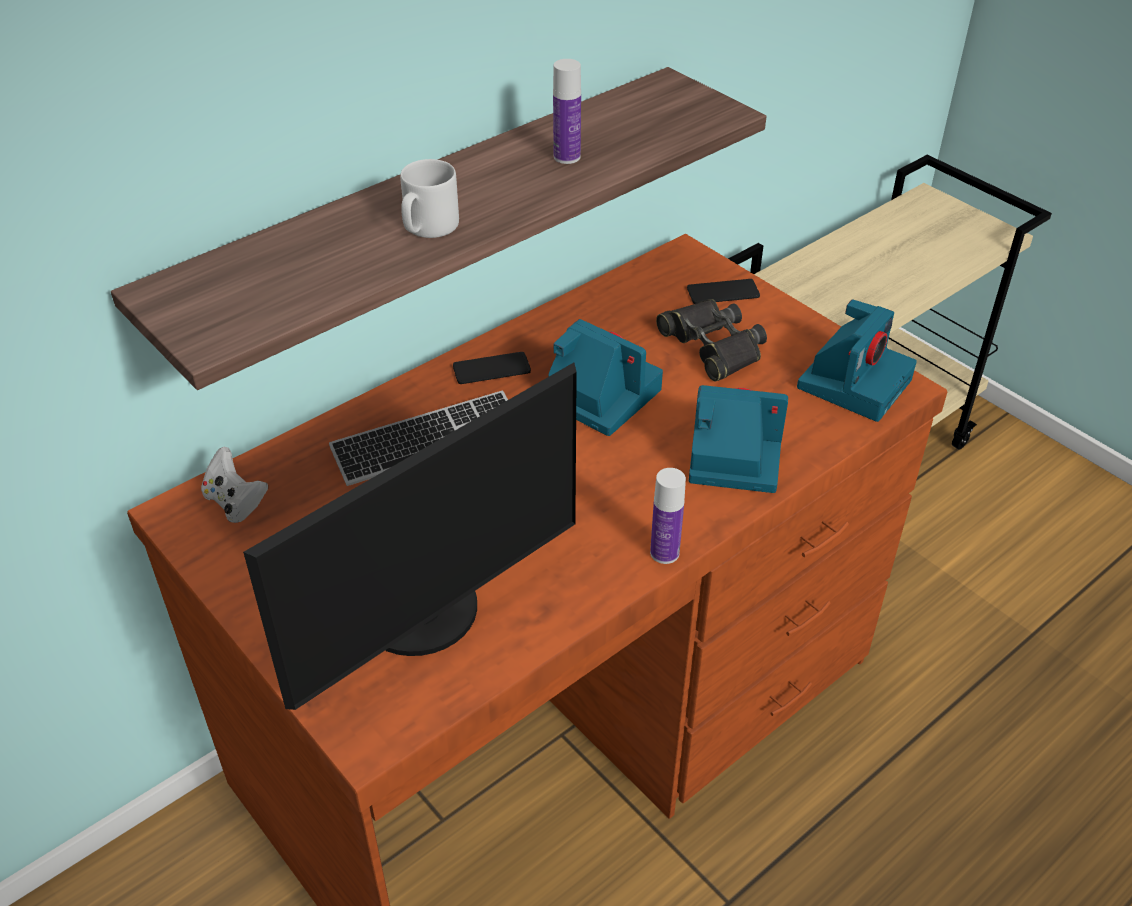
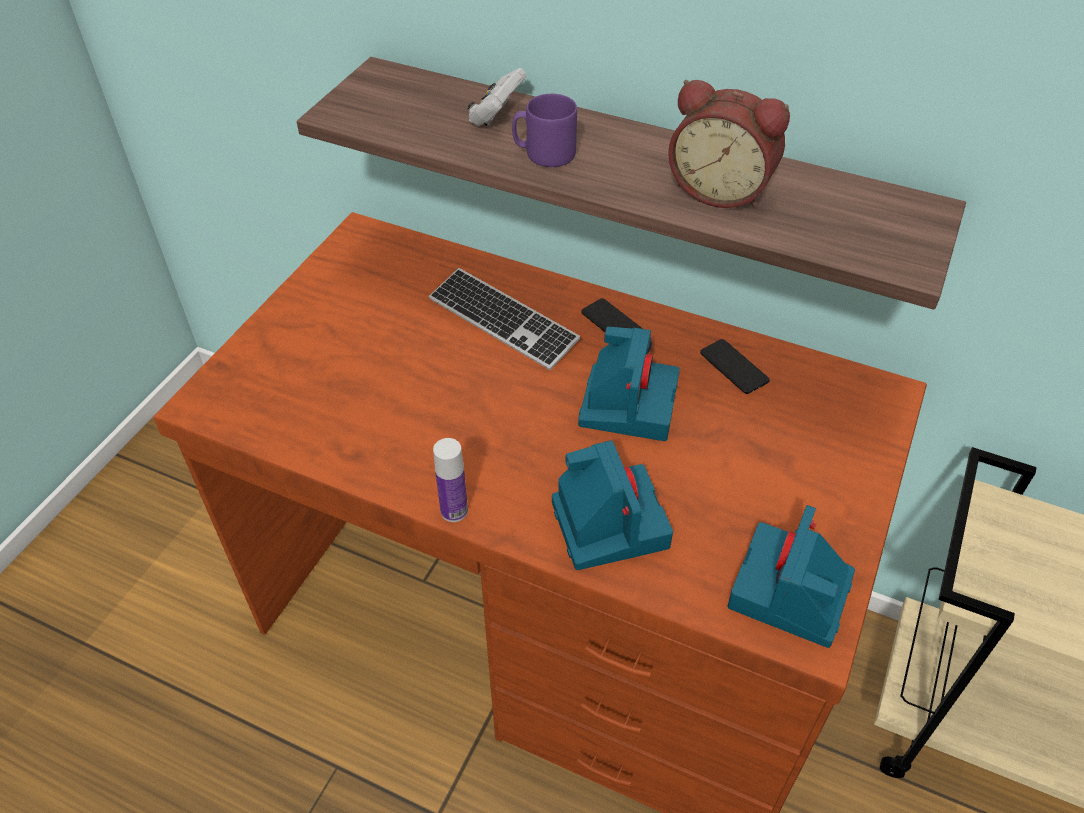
camera: 65 degrees right, 5 degrees up
white game controller [201,446,268,523] -> white game controller moved to [467,68,527,126]
monitor [243,363,577,710] -> none
grey mug [400,159,459,238] -> purple mug [512,94,577,167]
bottle [553,59,581,164] -> alarm clock [668,80,790,208]
black binoculars [656,299,767,382] -> none
phone [687,279,760,304] -> phone moved to [700,339,770,394]
camera [797,300,917,422] -> camera turned 105 degrees clockwise [728,505,855,648]

